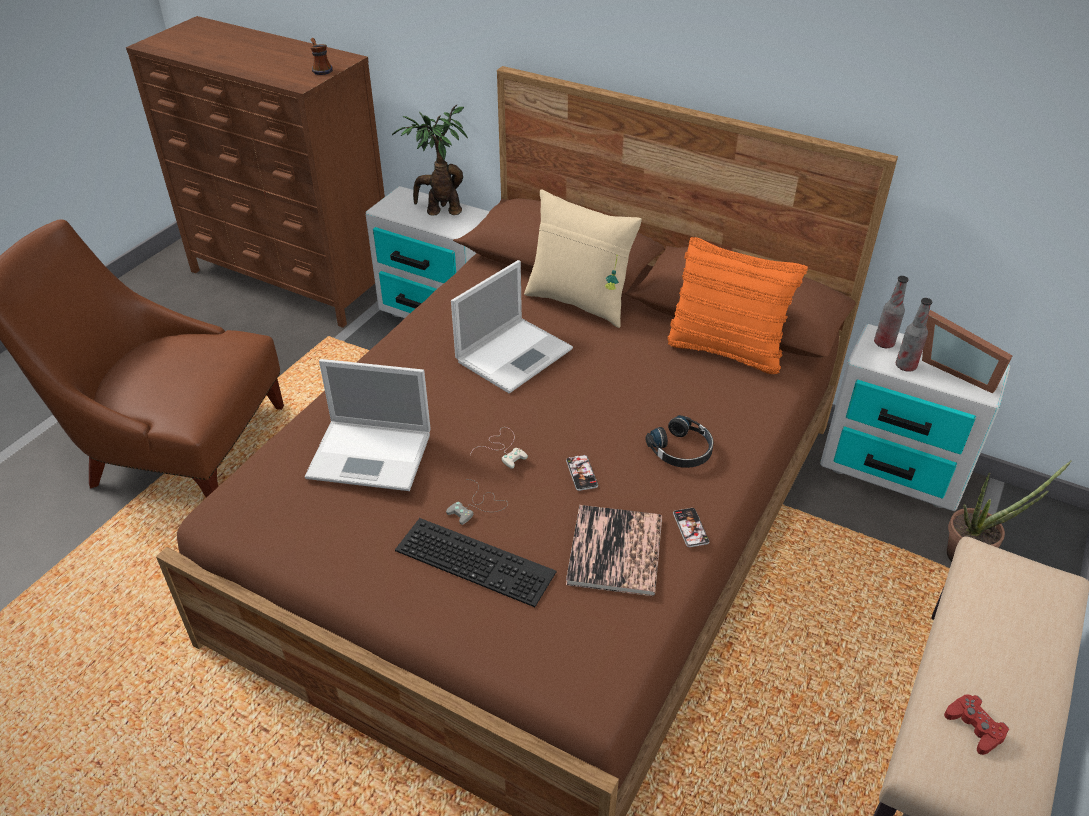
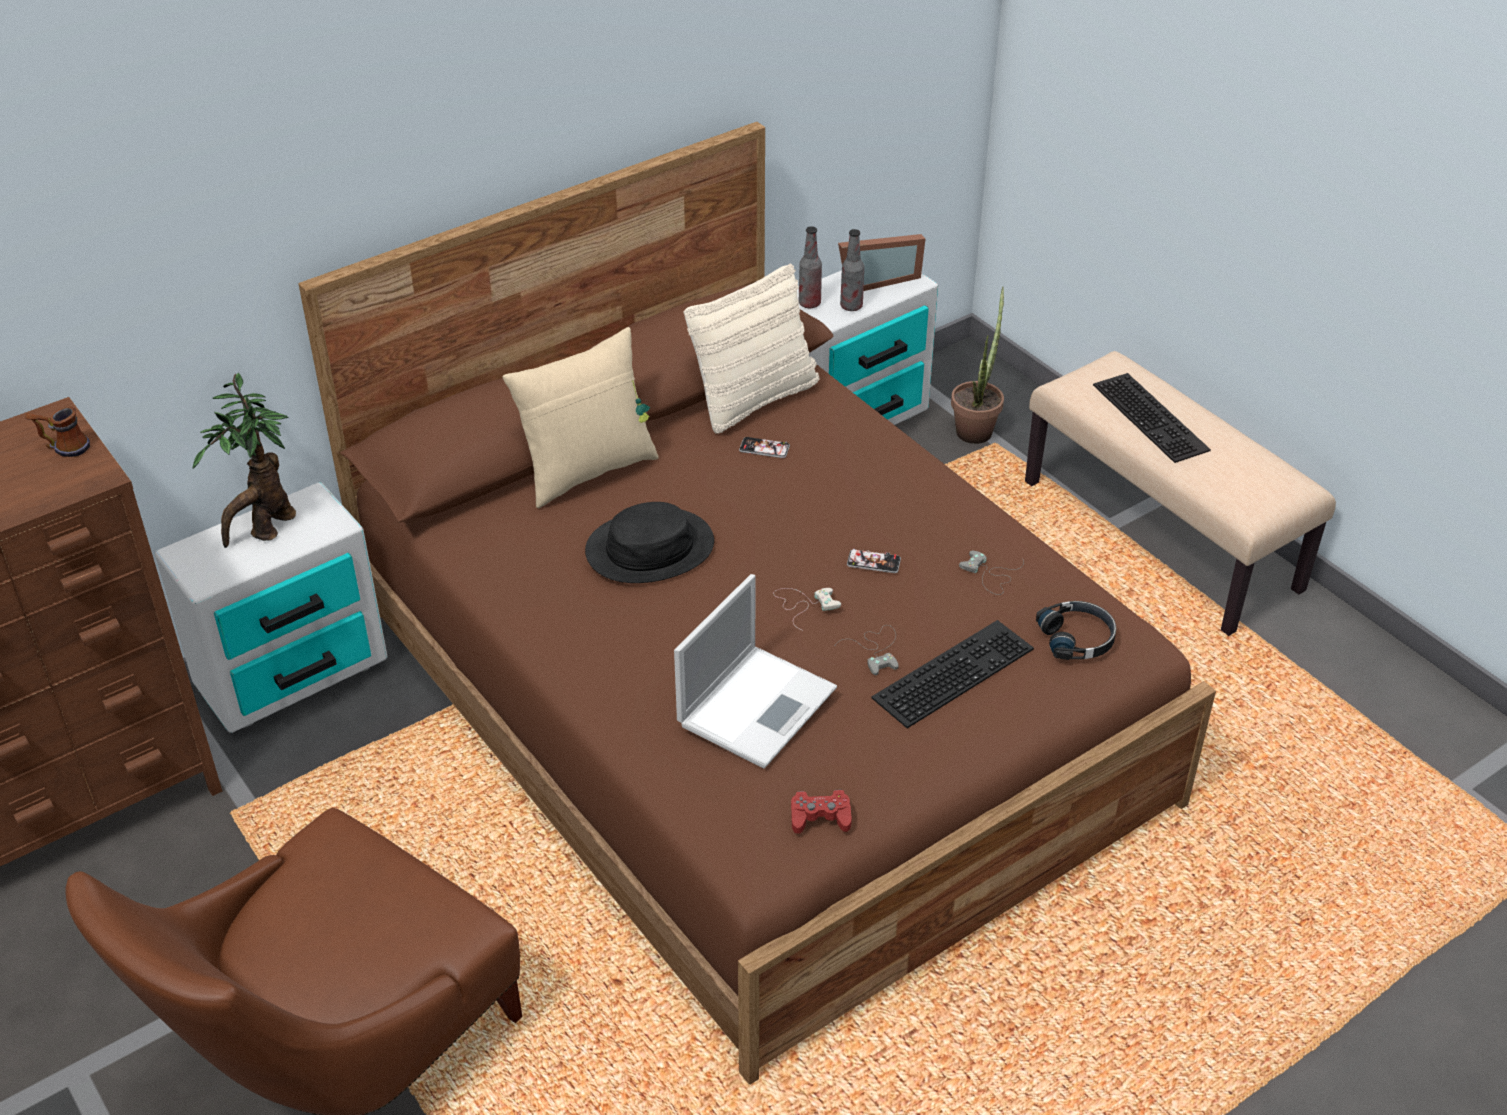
camera: 65 degrees left, 0 degrees up
laptop [451,260,573,393] -> black hat [585,502,714,583]
book [566,505,662,596] -> grey game controller [959,551,1024,595]
black headphones [645,415,714,468] -> black headphones moved to [1036,601,1117,660]
orange pillow [668,237,808,374] -> beige pillow [683,264,820,434]
phone [673,508,709,547] -> phone moved to [739,437,790,458]
red game controller [944,694,1009,755] -> red game controller moved to [791,790,852,834]
none -> keyboard [1093,373,1211,463]

